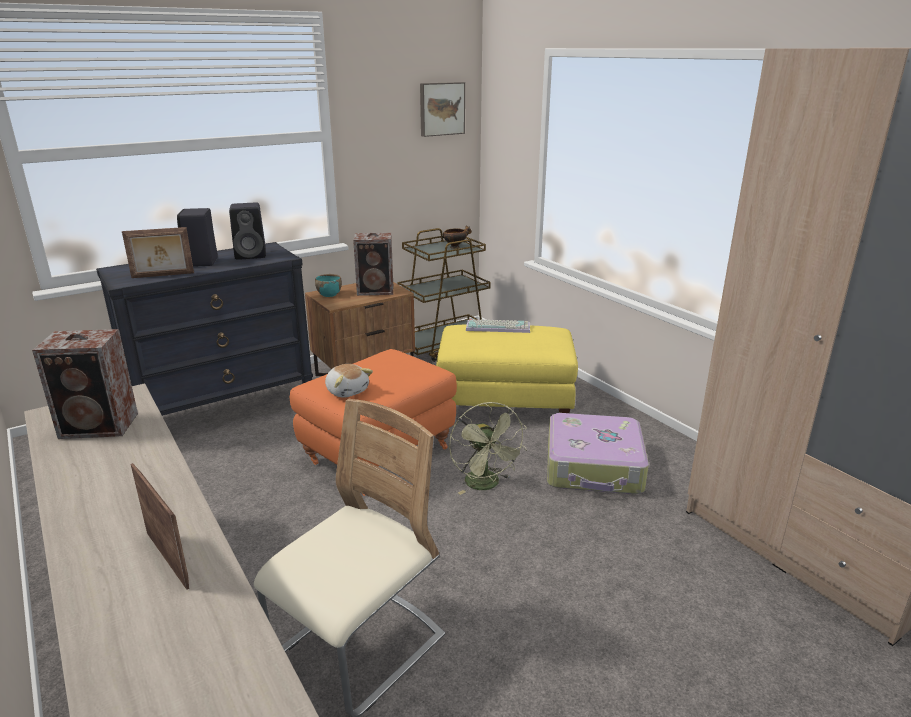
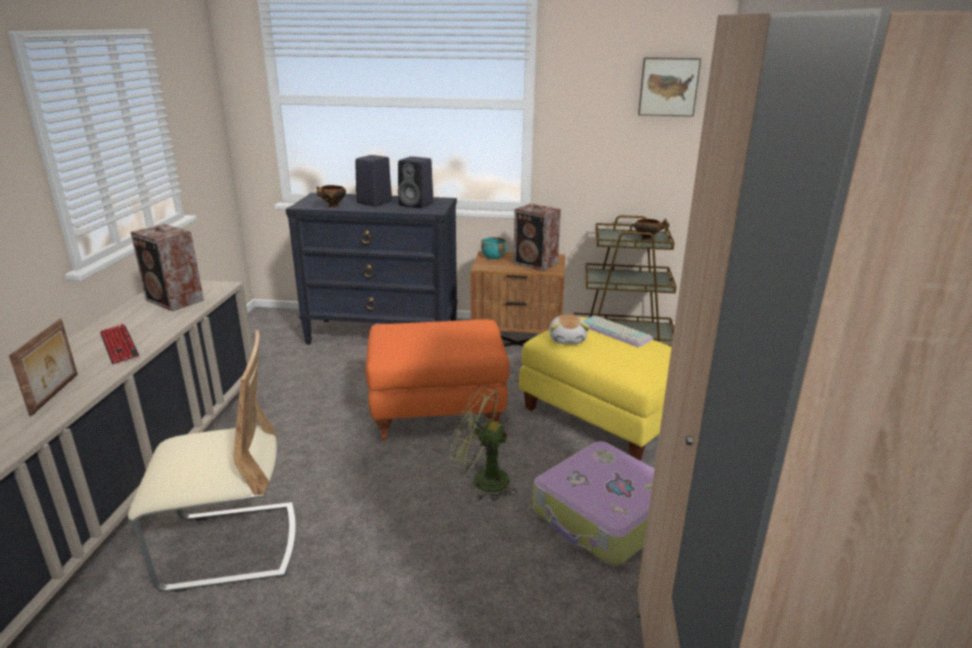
camera: 40 degrees right, 0 degrees up
picture frame [122,227,194,278] -> bowl [317,185,346,208]
plush toy [325,364,373,398] -> plush toy moved to [549,314,590,344]
green fan [449,402,527,495] -> green fan turned 90 degrees clockwise [450,387,517,501]
none -> keyboard [100,324,139,364]

